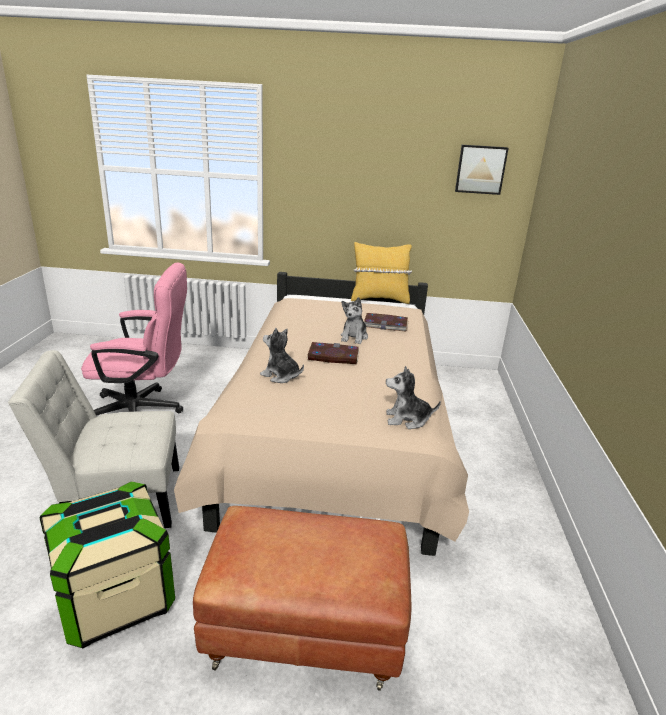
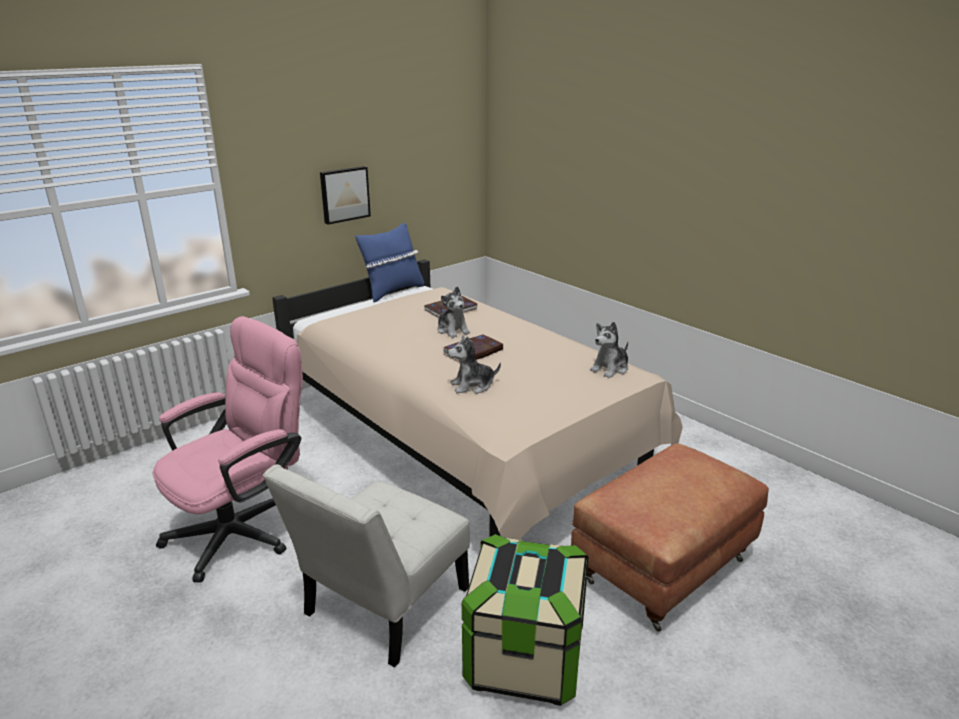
camera: 45 degrees left, 0 degrees up
yellow pillow [351,242,412,304] -> blue pillow [355,223,424,302]
picture [455,145,509,195] -> picture moved to [320,166,371,225]

